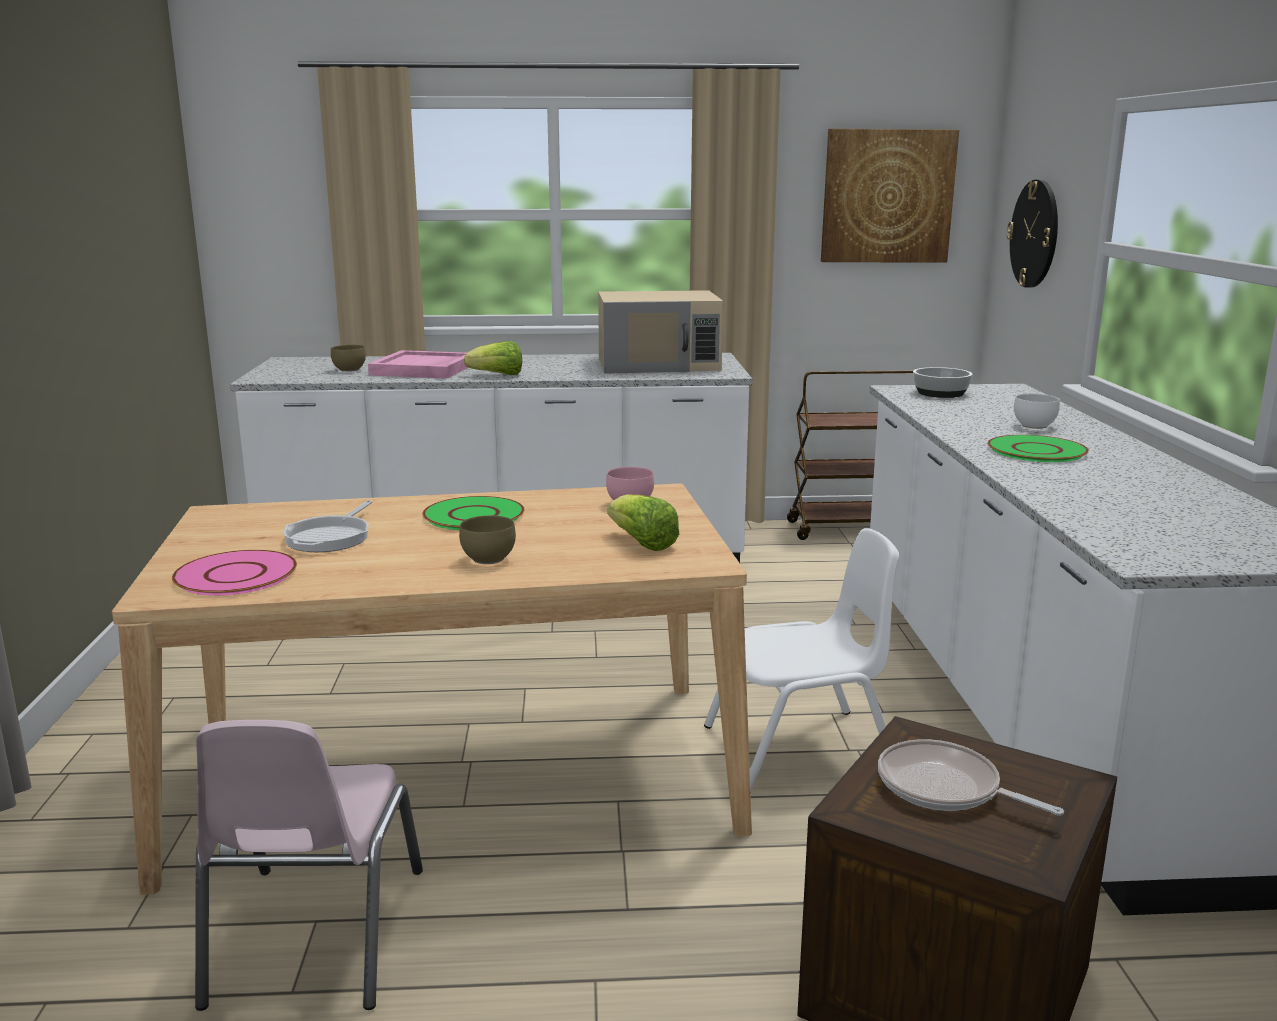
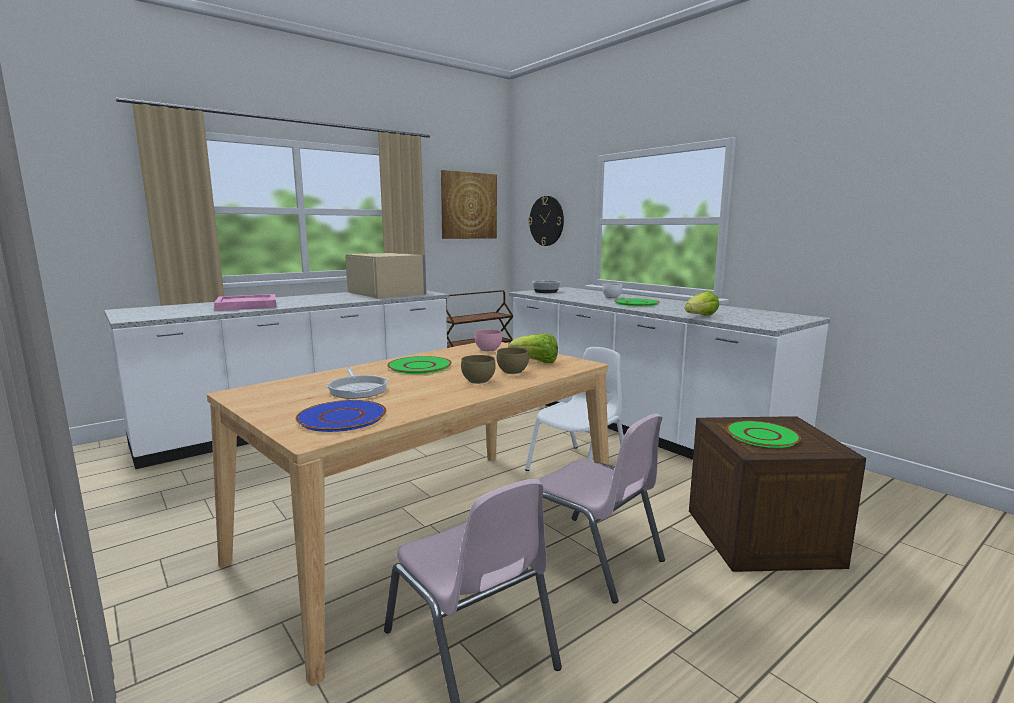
camera: 35 degrees left, 5 degrees down
pink plate [172,550,297,596] -> blue plate [296,400,386,432]
brown bowl [331,345,366,372] -> brown bowl moved to [497,347,529,374]
lettuce [464,341,522,375] -> lettuce moved to [685,291,719,316]
beige microwave [598,290,723,374] -> beige microwave turned 90 degrees counterclockwise [345,253,426,298]
frying pan [878,739,1064,816] -> green plate [726,421,801,448]
none -> pink chair [537,413,665,604]

